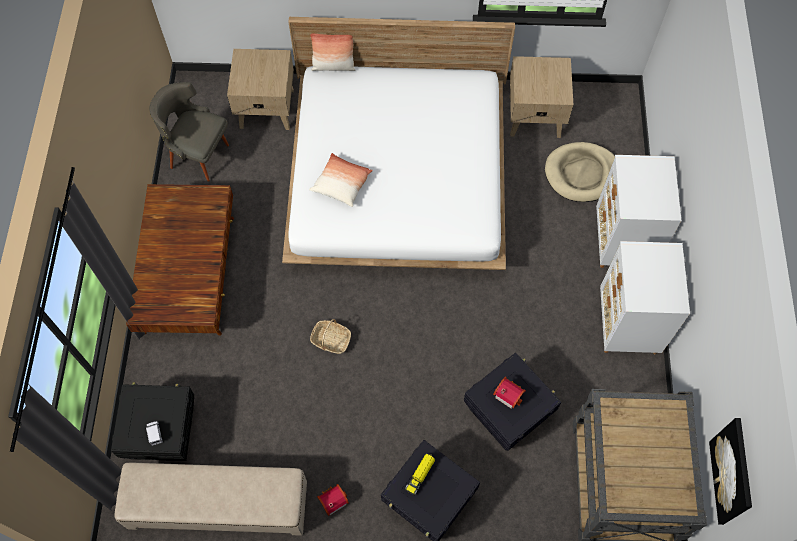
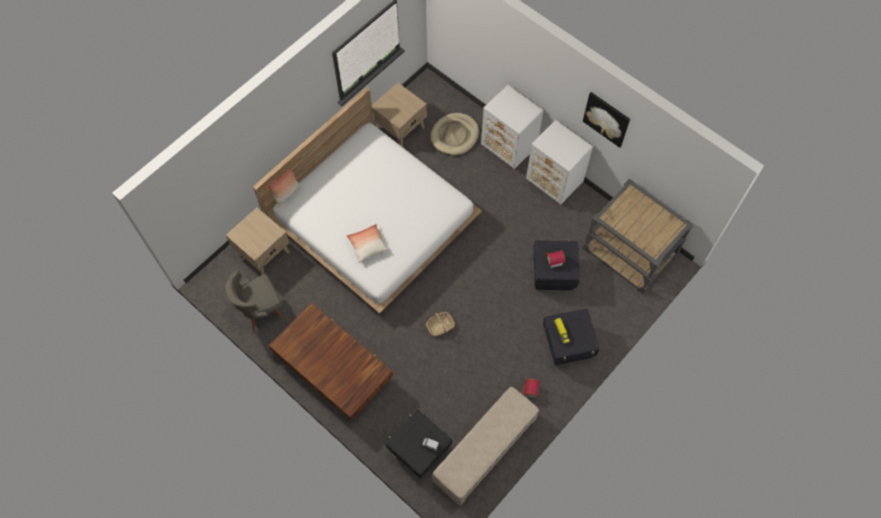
camera: 50 degrees left, 0 degrees up
picture [709,418,752,525] -> picture moved to [583,92,630,148]

